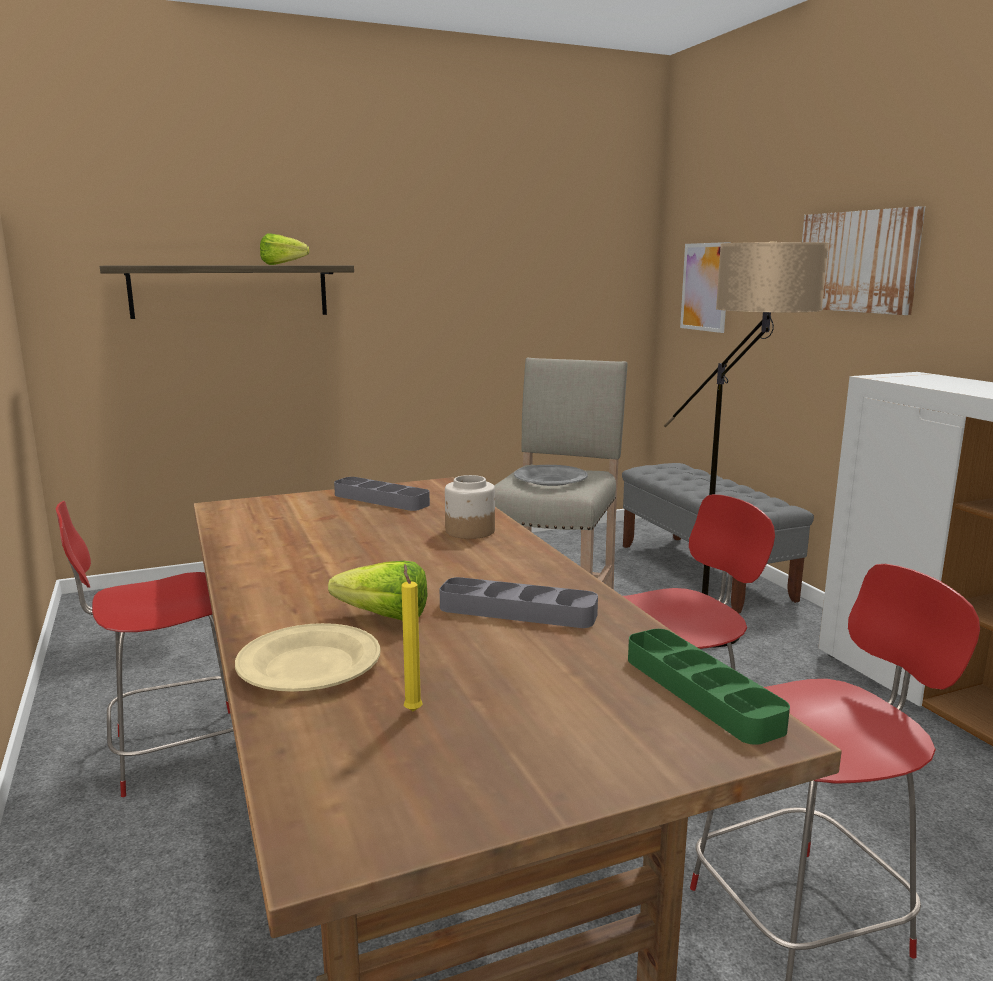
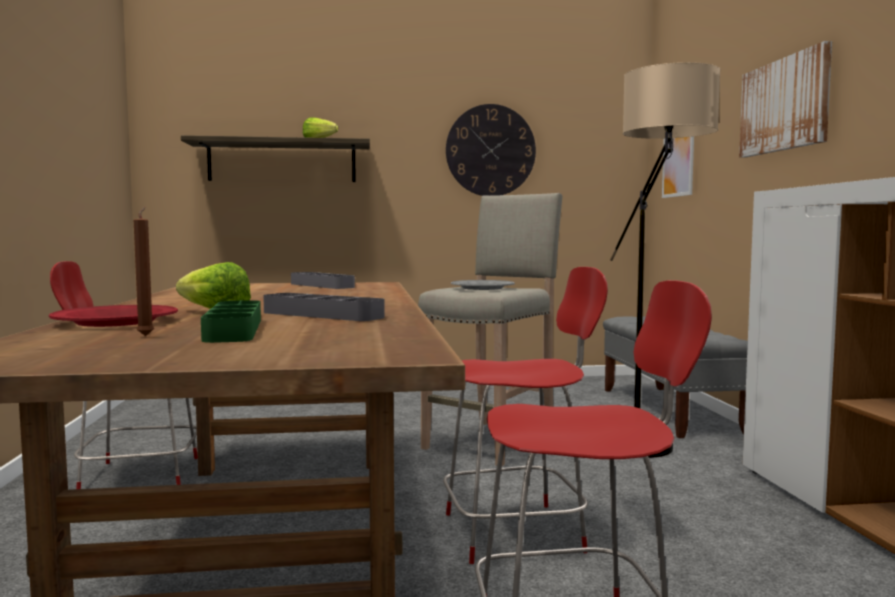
camera: 15 degrees right, 10 degrees down
beige plate [235,623,381,692] -> red plate [49,305,178,327]
yellow candle [401,564,422,712] -> brown candle [134,207,154,336]
jar [445,475,495,539] -> none
green tray [628,629,790,745] -> green tray moved to [201,300,261,343]
none -> wall clock [446,104,536,196]

